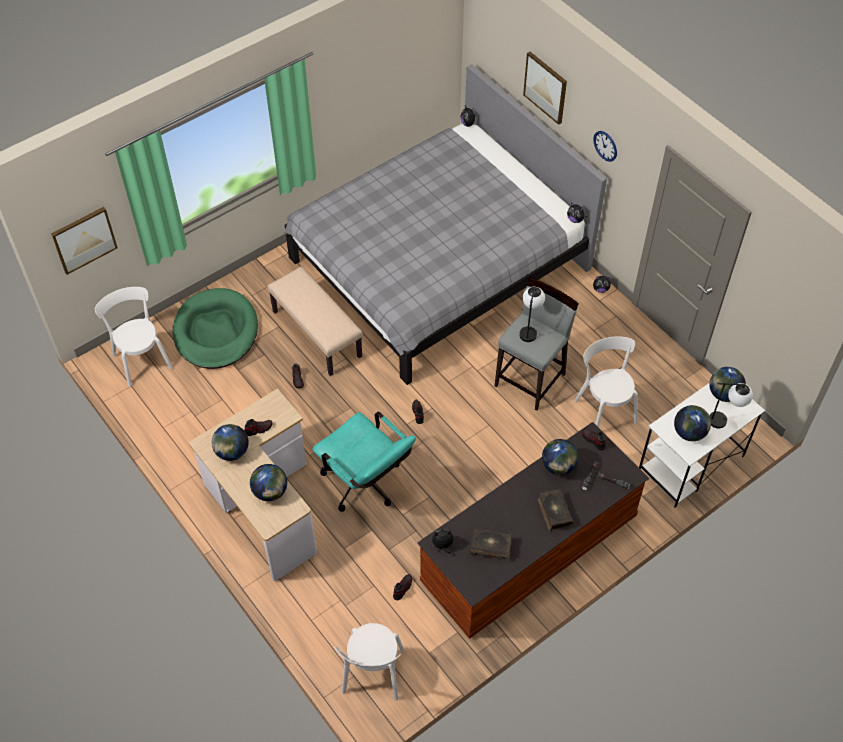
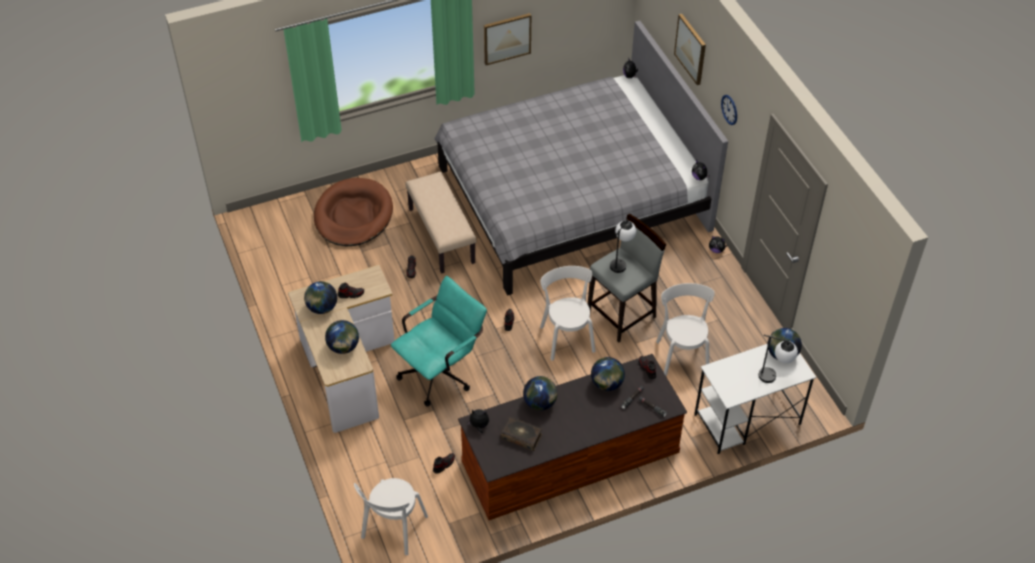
camera: 15 degrees right, 5 degrees down
picture [51,207,118,275] -> picture moved to [484,13,531,65]
white chair [95,287,173,387] -> white chair moved to [540,266,595,361]
green dog bed [173,288,258,369] -> brown dog bed [314,178,393,246]
turquoise office chair [313,412,416,512] -> turquoise office chair turned 105 degrees counterclockwise [391,276,487,406]
book [537,489,573,531] -> none
globe [674,405,711,441] -> globe moved to [523,376,557,411]

